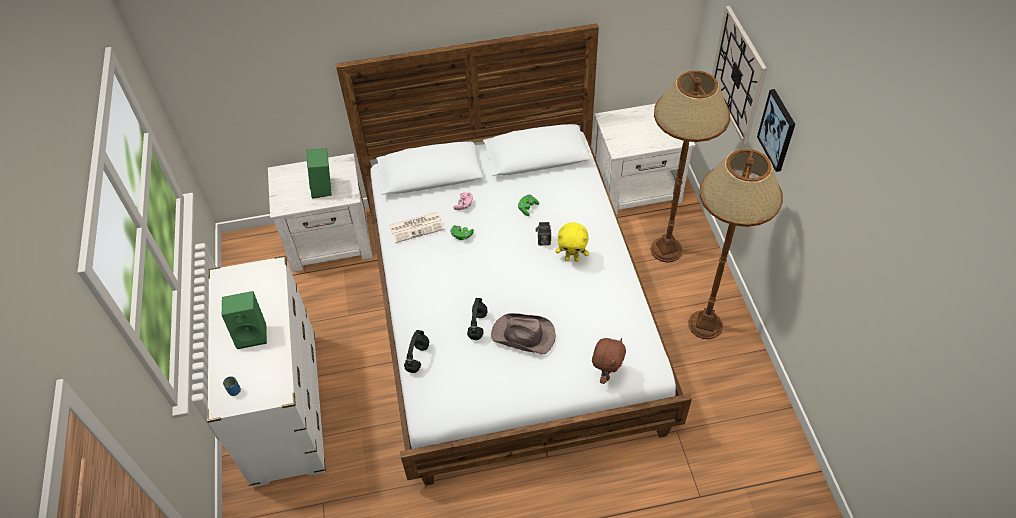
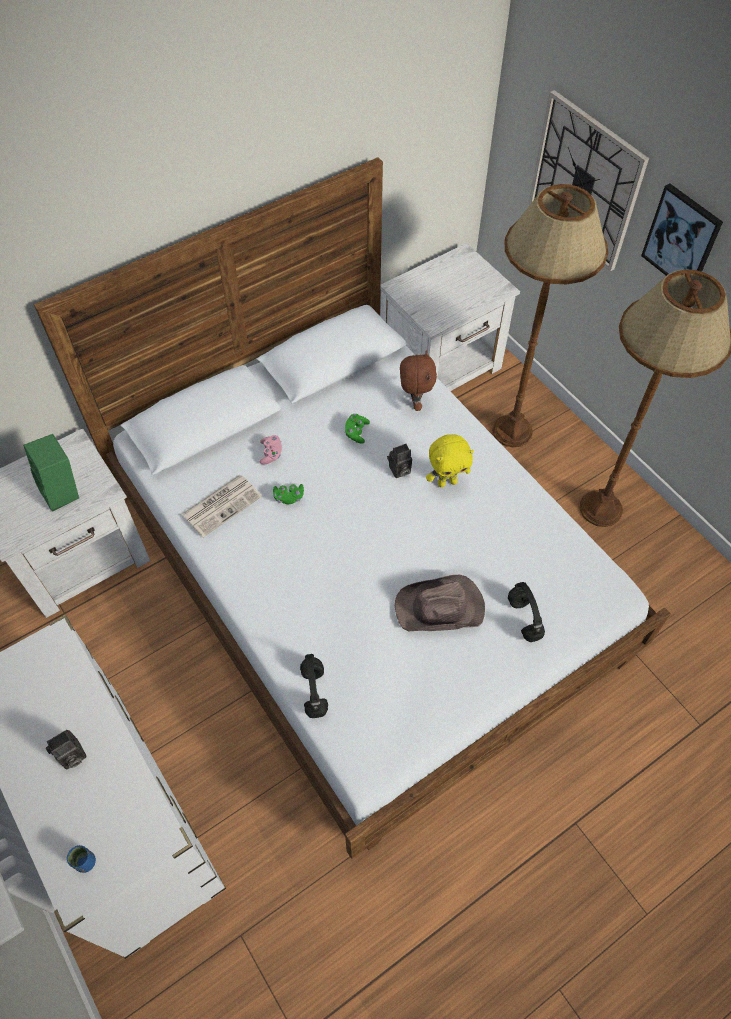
camera: 25 degrees left, 5 degrees up
green speaker [222,291,267,349] -> camera [46,730,87,770]
black headphones [467,298,488,340] -> black headphones moved to [508,582,545,642]
brown plush toy [592,338,626,384] -> brown plush toy moved to [400,350,437,411]

